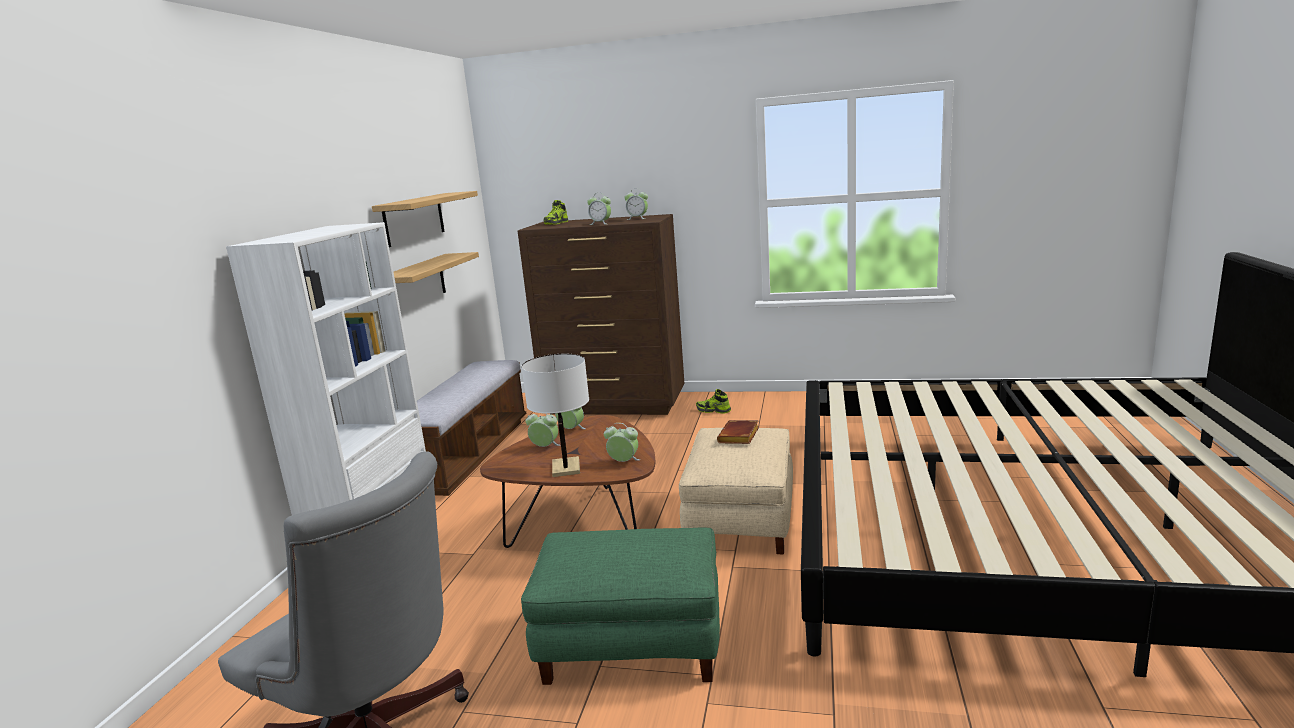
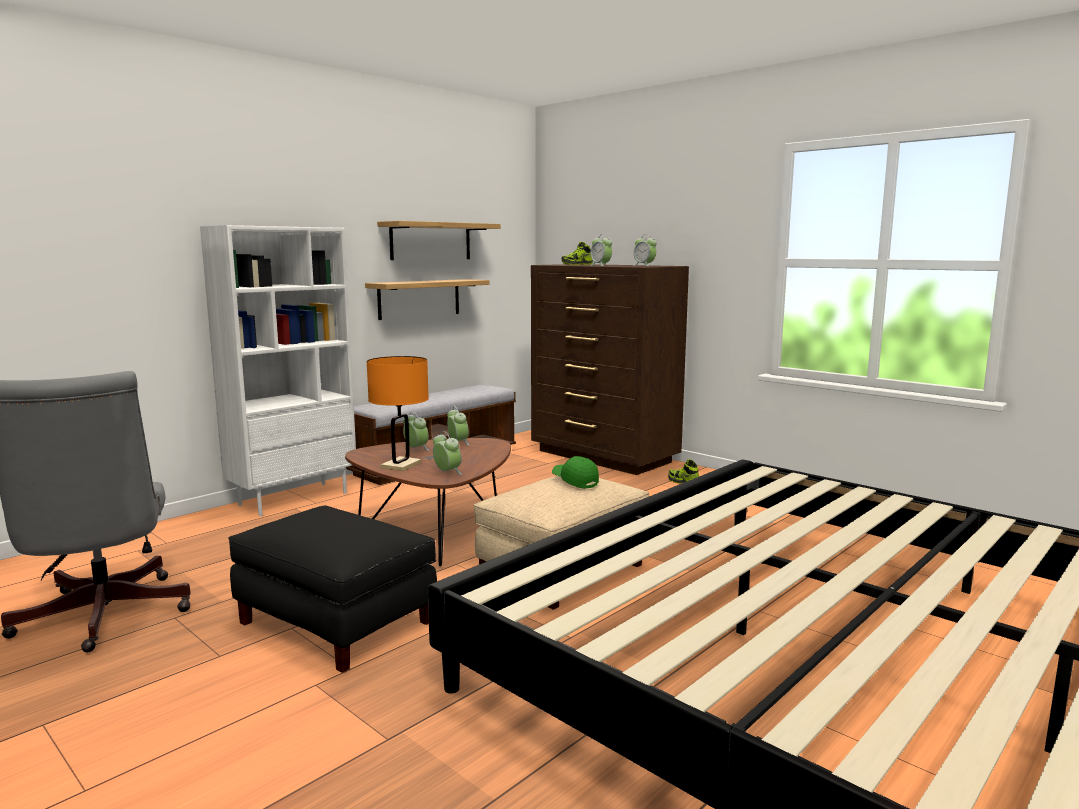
camera: 30 degrees right, 5 degrees down
white table lamp [521,354,589,477] -> orange table lamp [367,356,429,471]
green ottoman [521,527,720,685] -> black ottoman [228,506,437,673]
brown book [717,420,759,444] -> green cap [552,456,599,489]

